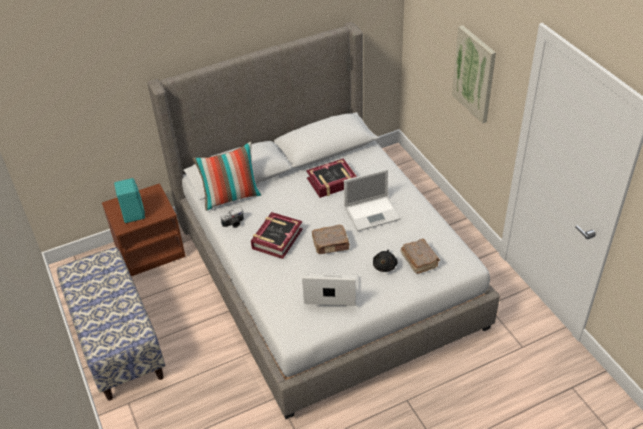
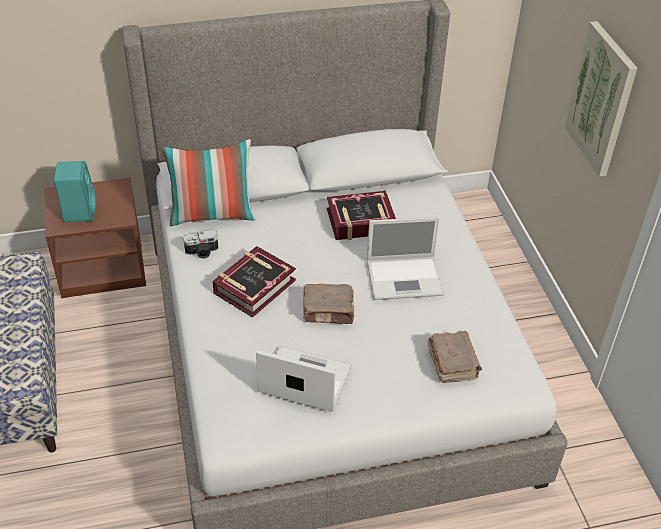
camera: 10 degrees right, 0 degrees up
black plush toy [373,249,398,272] -> none

